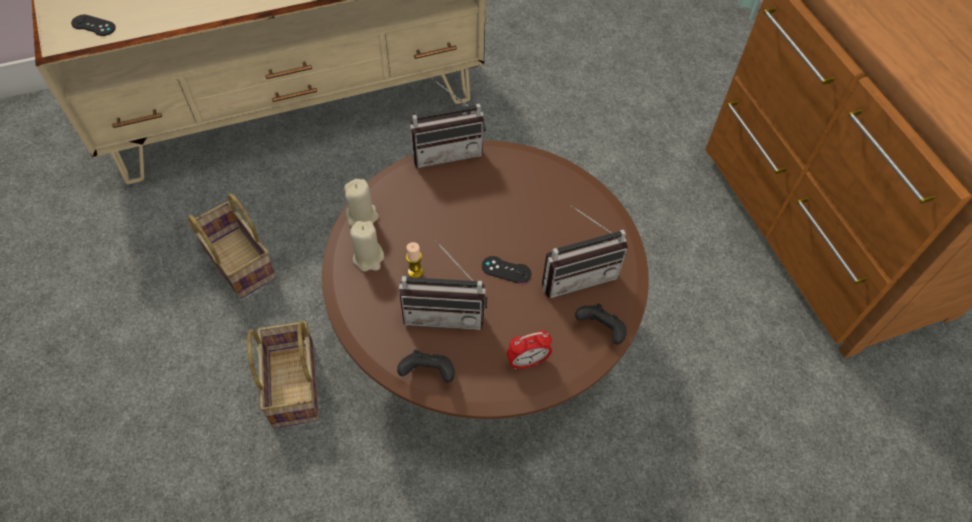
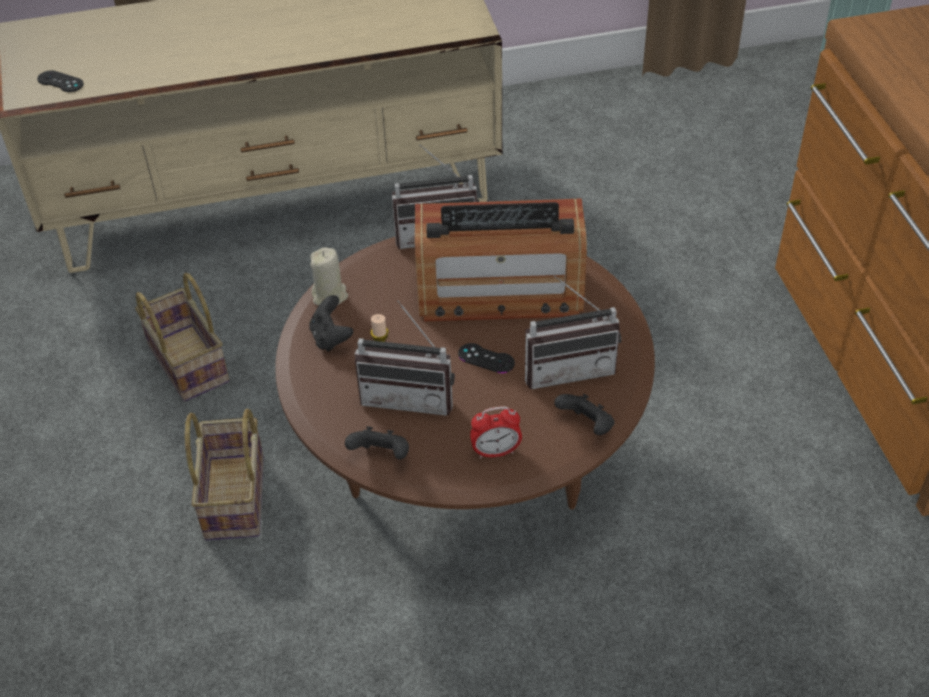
camera: 10 degrees right, 10 degrees down
beige candle [350,221,384,272] -> black game controller [309,295,353,352]
none -> radio [415,198,587,321]

